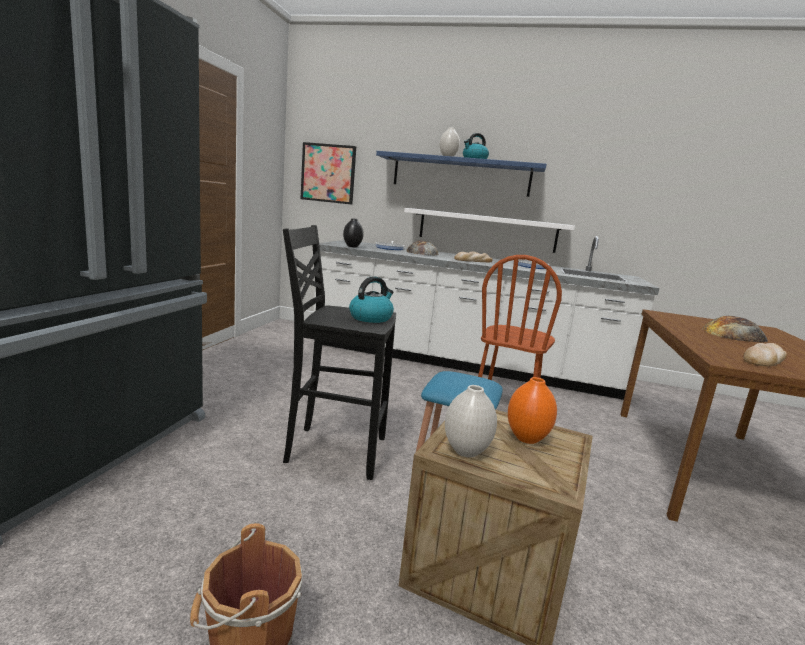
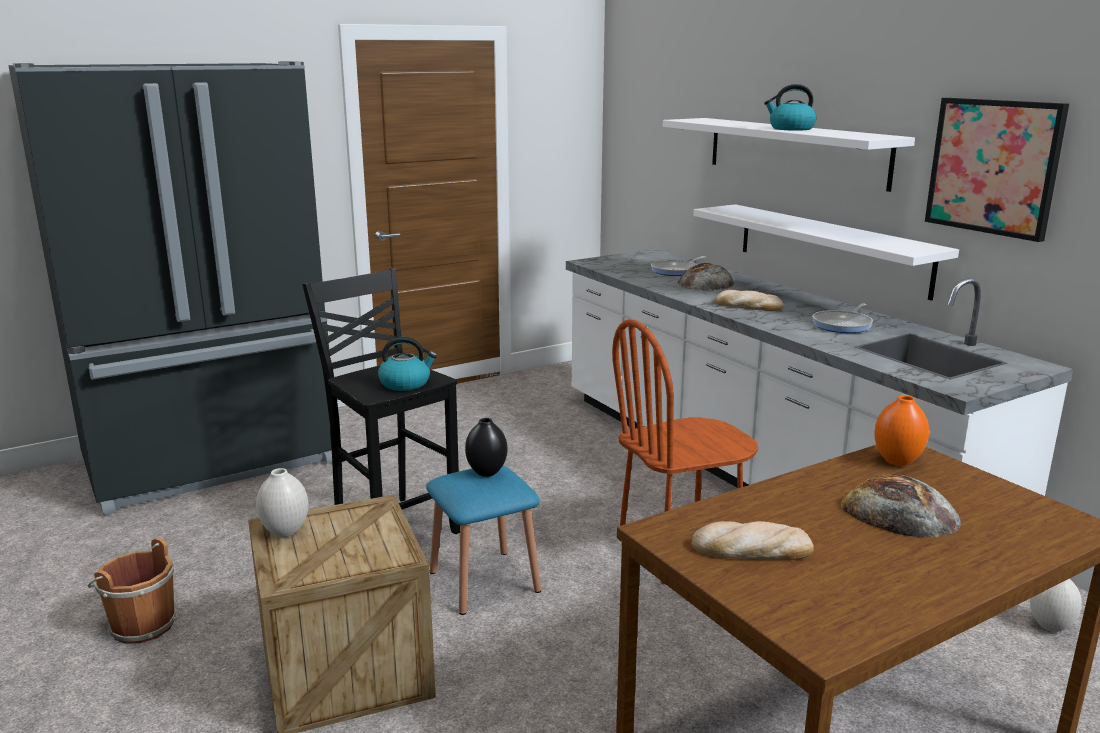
camera: 45 degrees right, 5 degrees up
picture [300,142,356,205] -> picture moved to [925,98,1069,242]
black vase [343,218,364,247] -> black vase moved to [465,418,507,477]
blue shelf [376,151,547,197] -> white shelf [663,118,915,192]
white vase [439,127,460,156] -> white vase moved to [1030,578,1082,632]
orange vase [508,377,557,444] -> orange vase moved to [874,395,929,466]

